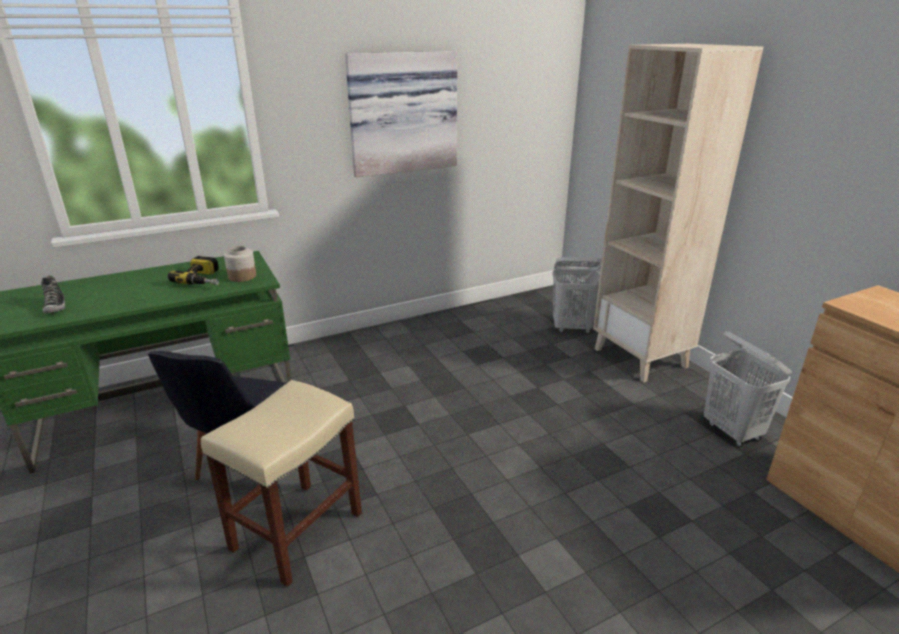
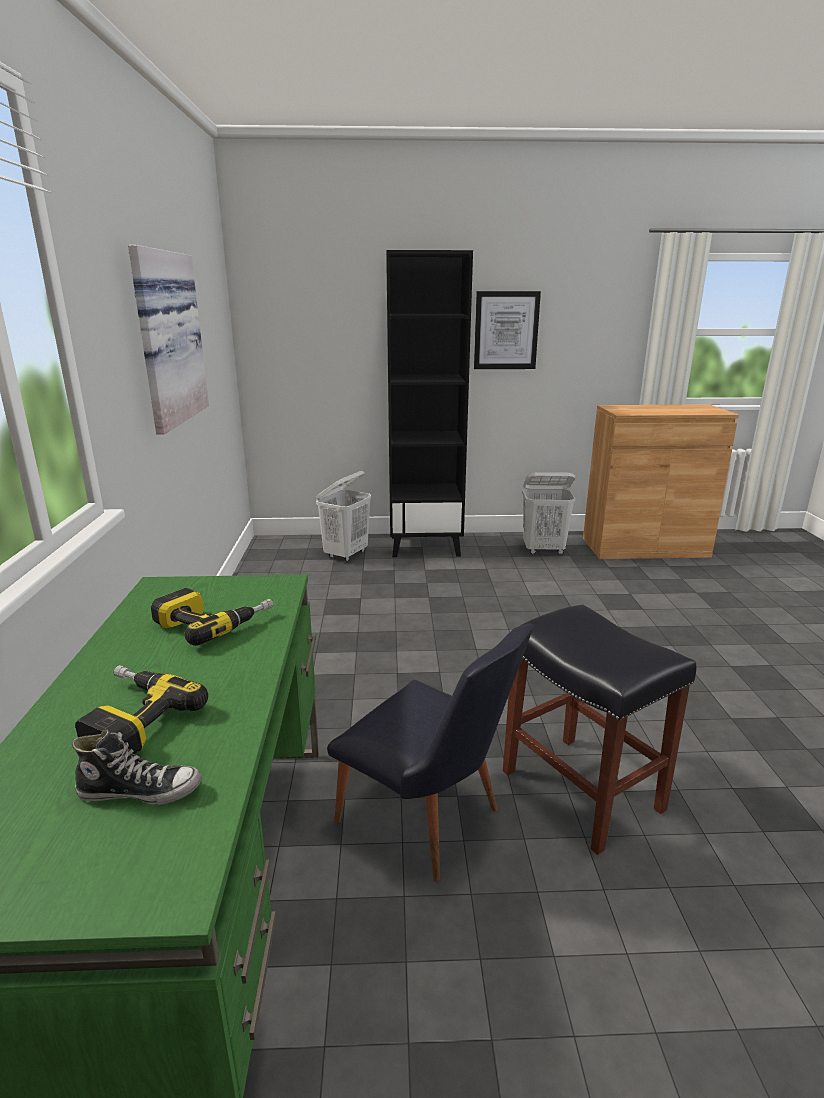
camera: 65 degrees left, 5 degrees down
beige stool [201,380,362,587] -> black stool [503,604,696,855]
jar [224,246,256,282] -> none
beige bookcase [593,44,763,382] -> black bookcase [386,250,473,557]
none -> power drill [75,665,208,754]
none -> picture [474,291,541,369]

